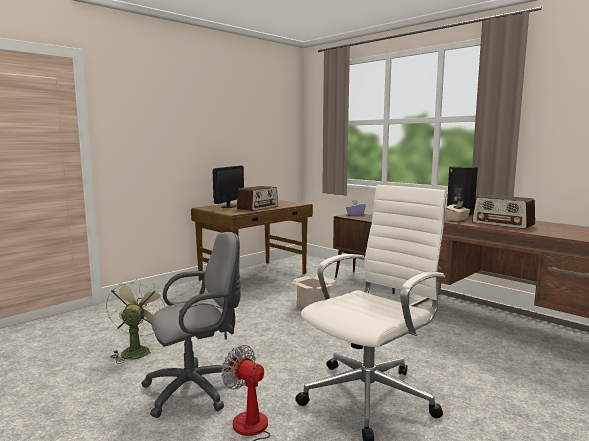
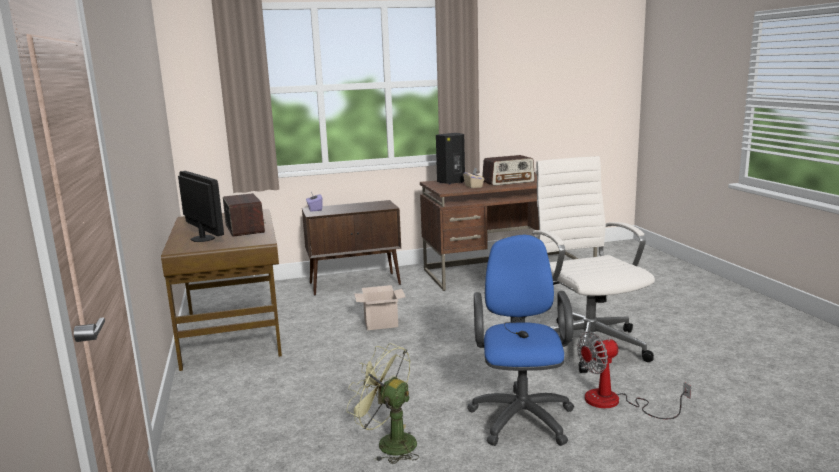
camera: 60 degrees left, 5 degrees up
grey office chair [141,232,241,418] -> blue office chair [467,235,574,446]

